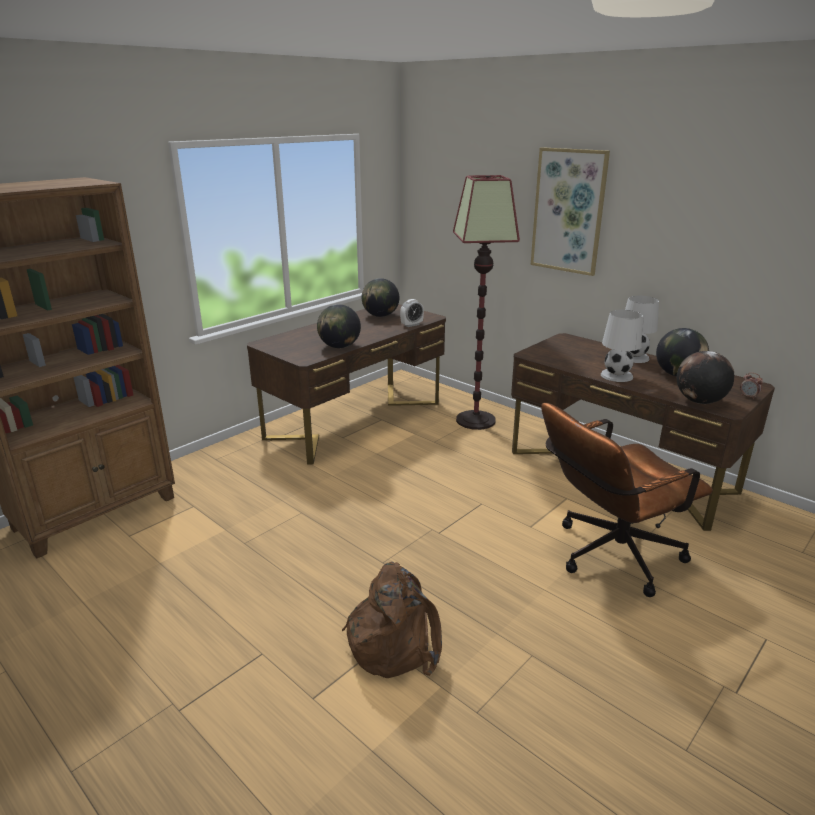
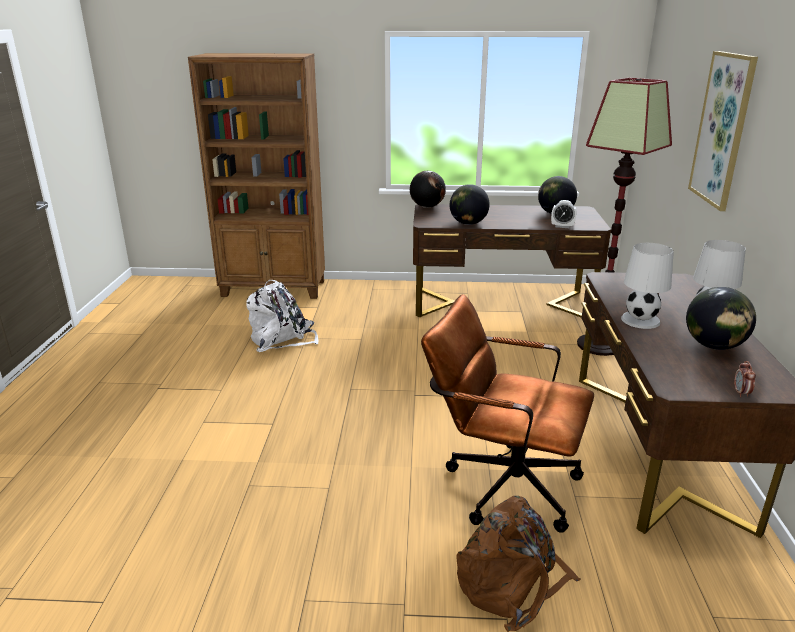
camera: 50 degrees right, 0 degrees up
brown backpack [342,562,442,678] -> brown backpack moved to [456,496,581,632]
globe [677,351,734,404] -> globe moved to [410,171,446,208]
none -> white backpack [246,280,318,352]

